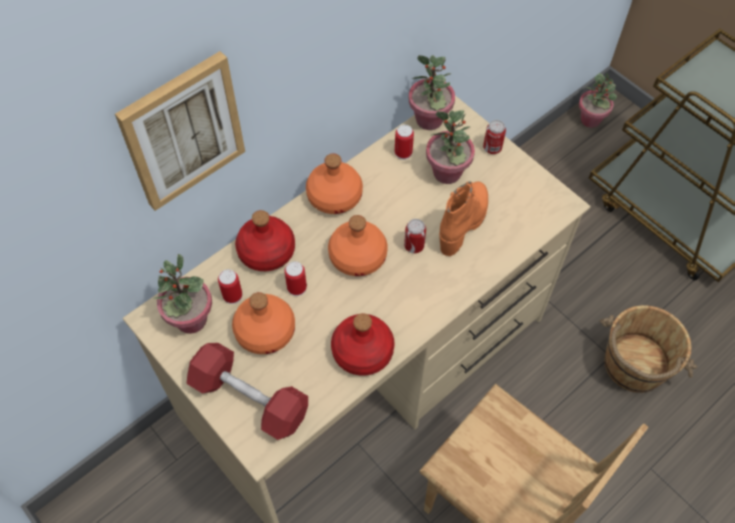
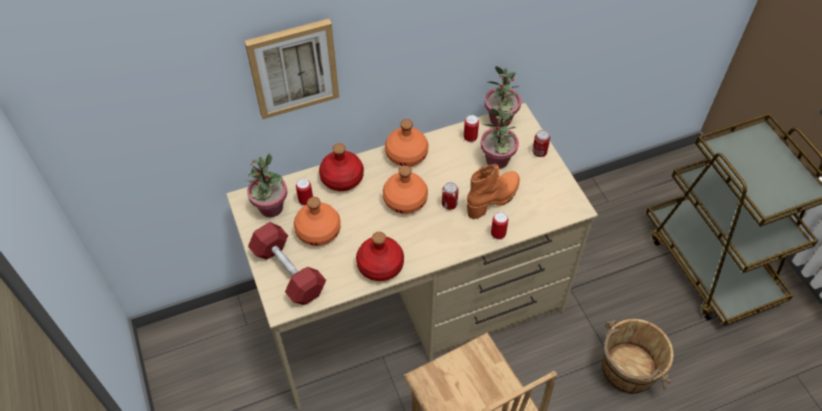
camera: 20 degrees right, 5 degrees down
can [284,261,307,296] -> can moved to [491,212,509,240]
potted plant [579,73,617,128] -> none

